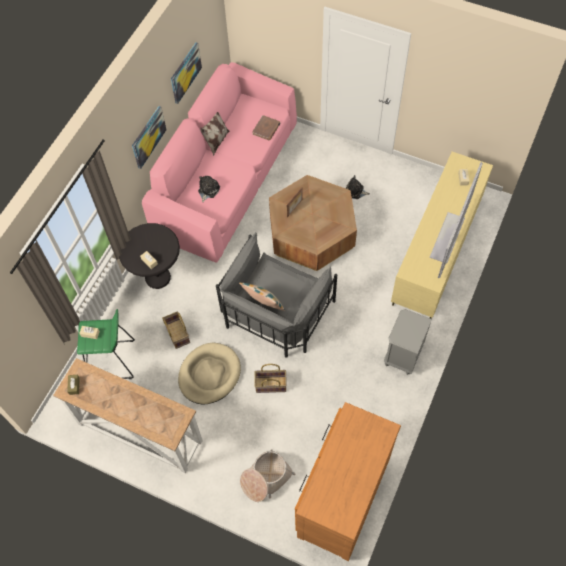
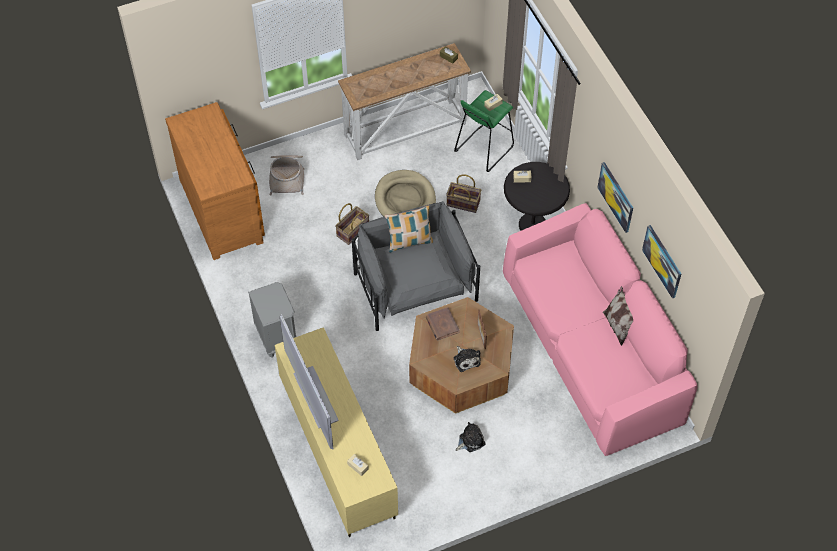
camera: 130 degrees right, 5 degrees down
plush toy [198,176,220,202] -> plush toy moved to [454,346,481,372]
brown book [252,115,281,141] -> brown book moved to [426,307,460,340]

